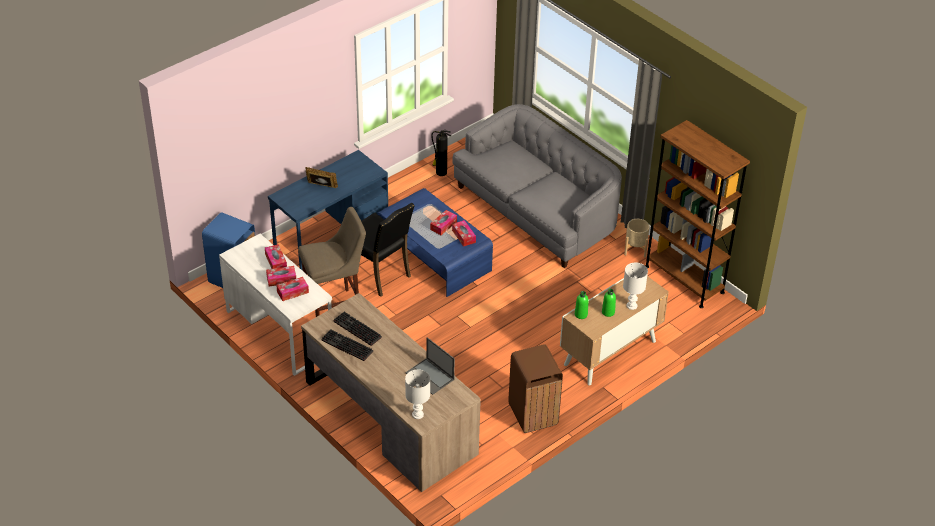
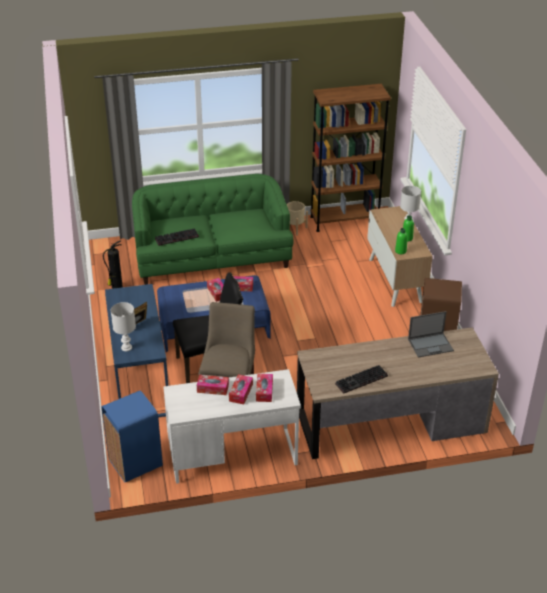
camera: 60 degrees left, 5 degrees down
keyboard [334,312,382,346] -> keyboard moved to [155,228,199,246]
white table lamp [405,369,430,419] -> white table lamp moved to [111,302,136,351]
grey sofa [452,104,622,268] -> green sofa [132,174,293,285]

